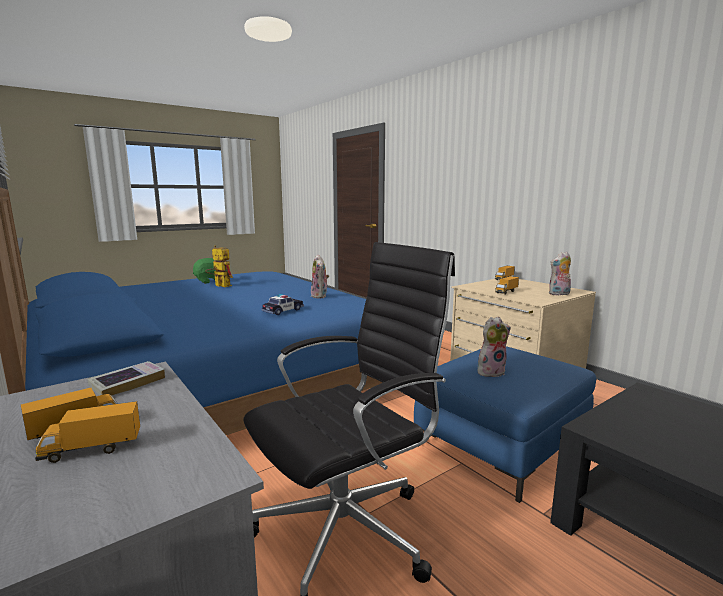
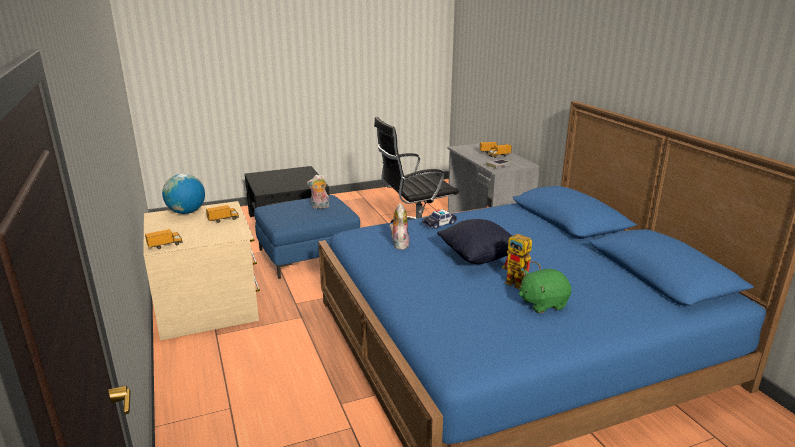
camera: 165 degrees left, 10 degrees up
plush toy [549,252,571,295] -> globe [162,174,205,214]
none -> black pillow [437,219,512,264]

